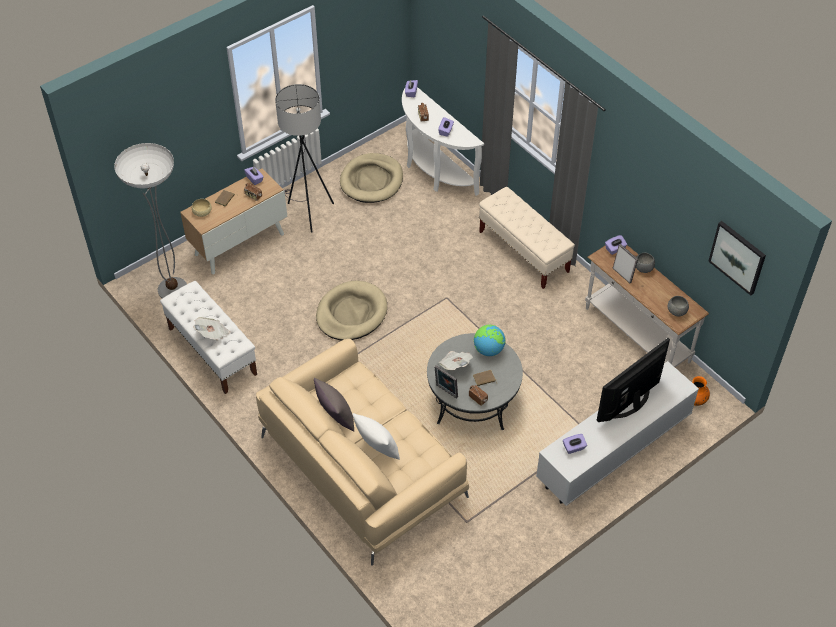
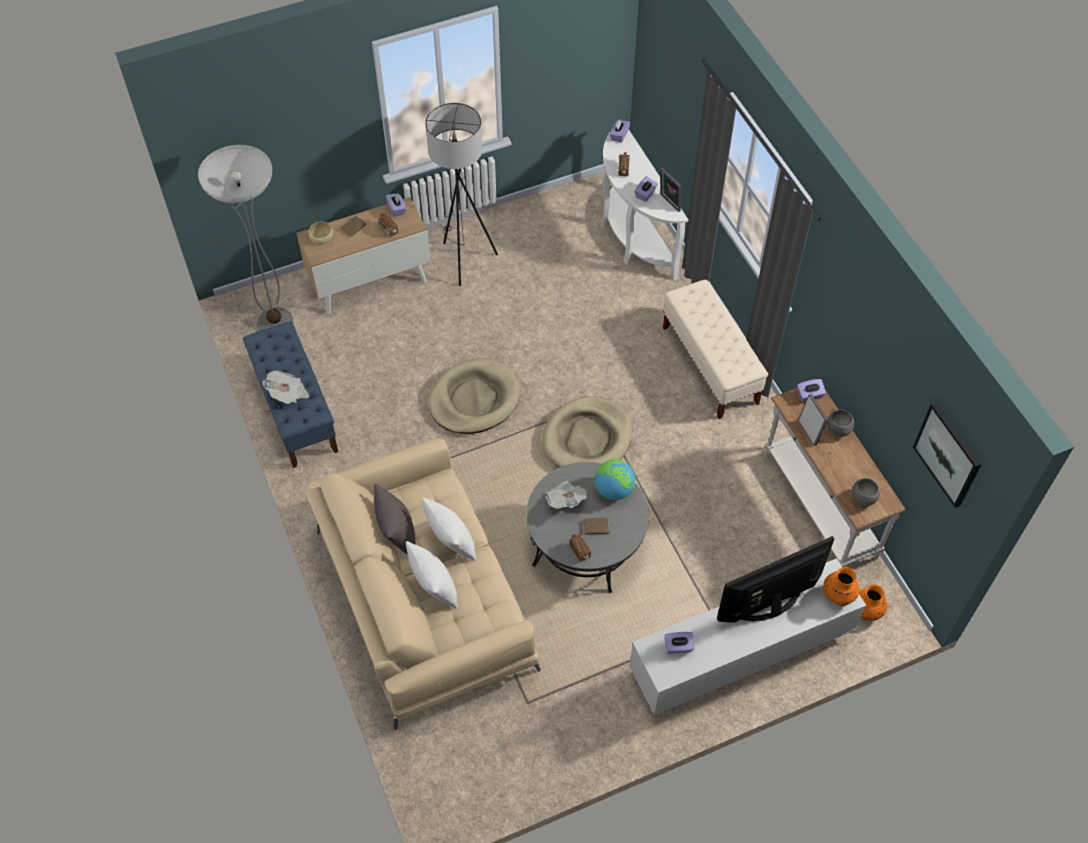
camera: 15 degrees right, 5 degrees up
white bench [160,281,257,394] -> blue bench [243,322,338,468]
beige dog bed [340,153,403,203] -> beige dog bed moved to [542,396,632,468]
picture frame [435,366,458,399] -> picture frame moved to [660,168,681,212]
none -> white pillow [422,498,476,561]
none -> orange vase [823,567,859,606]

